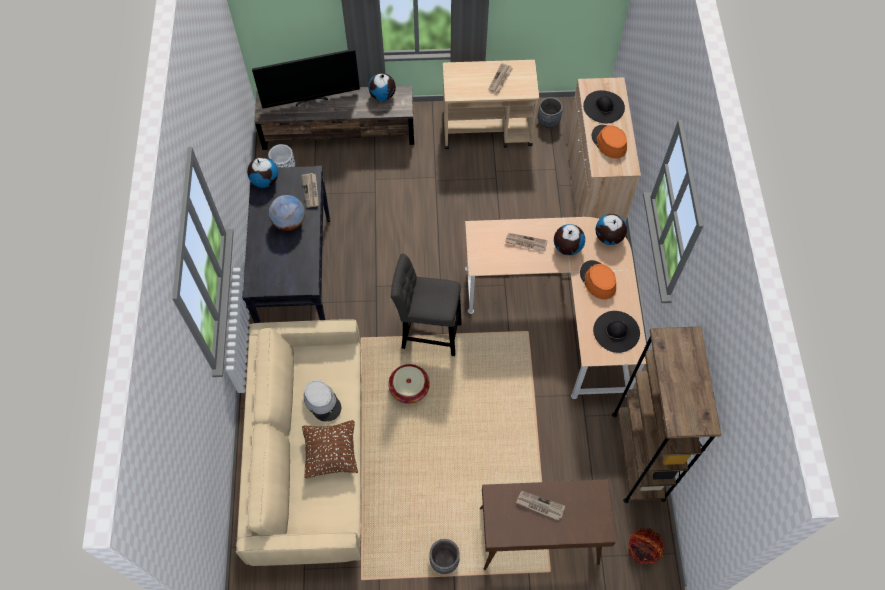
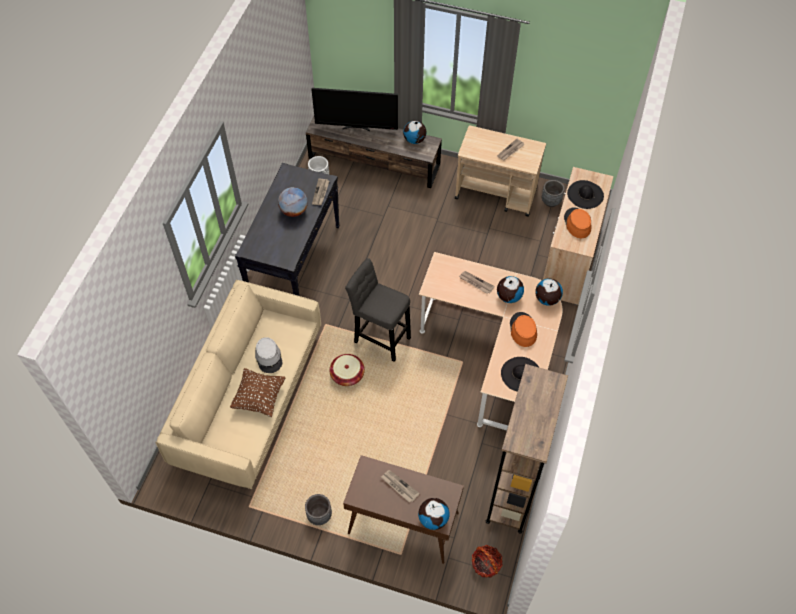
camera: 20 degrees right, 5 degrees down
globe [247,157,278,188] -> globe moved to [418,498,450,530]

